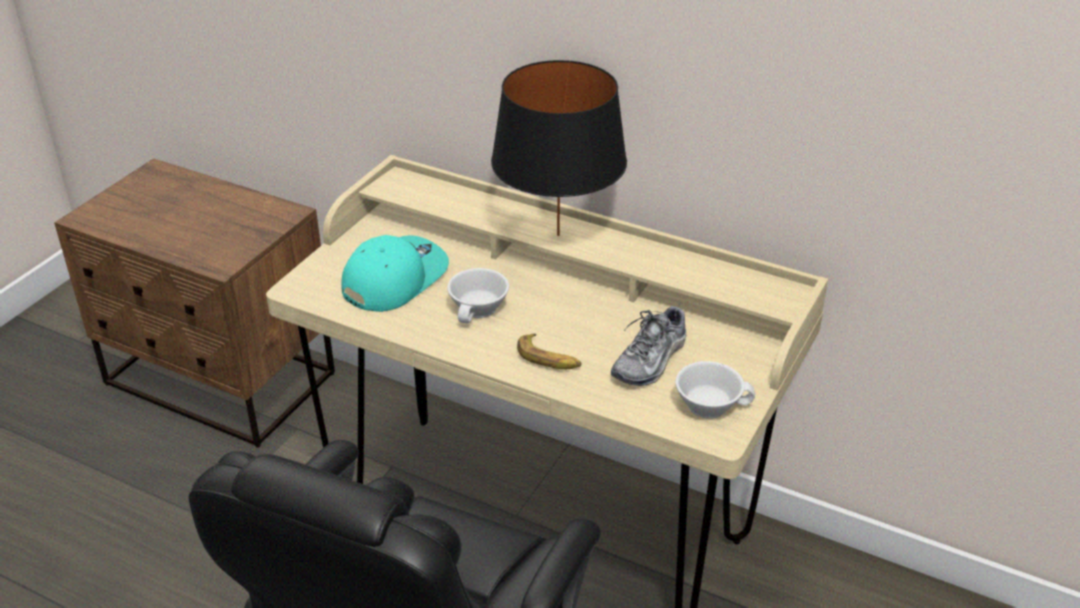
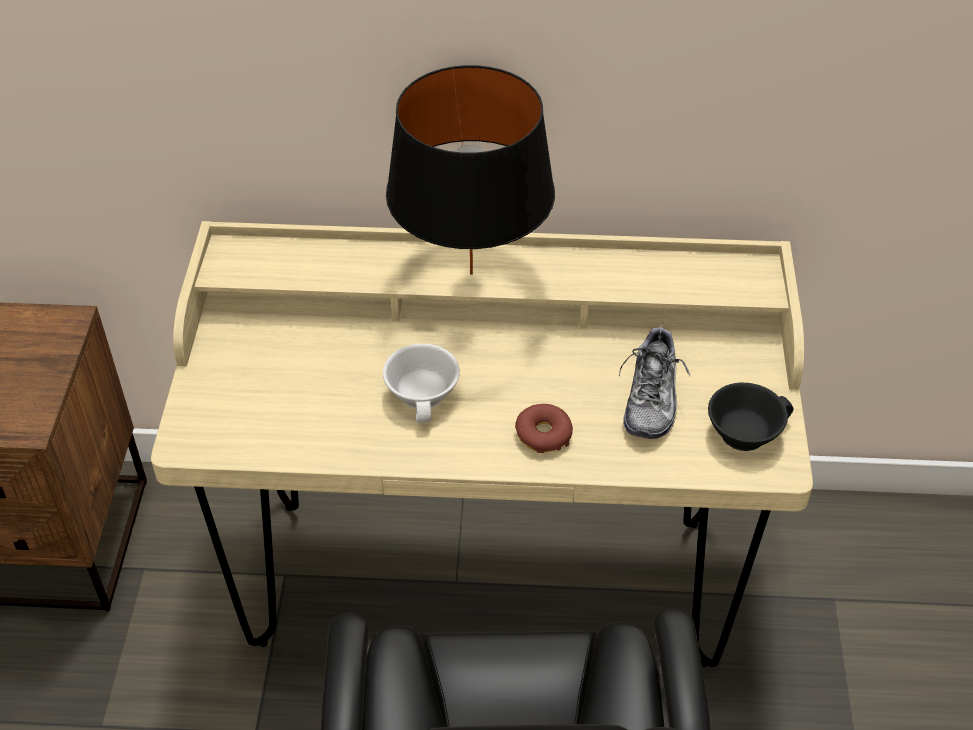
camera: 25 degrees left, 10 degrees up
turquoise cap [341,235,449,312] -> none
banana [517,333,582,369] -> donut [515,404,573,453]
white cup [675,361,755,419] -> black cup [708,382,794,451]

